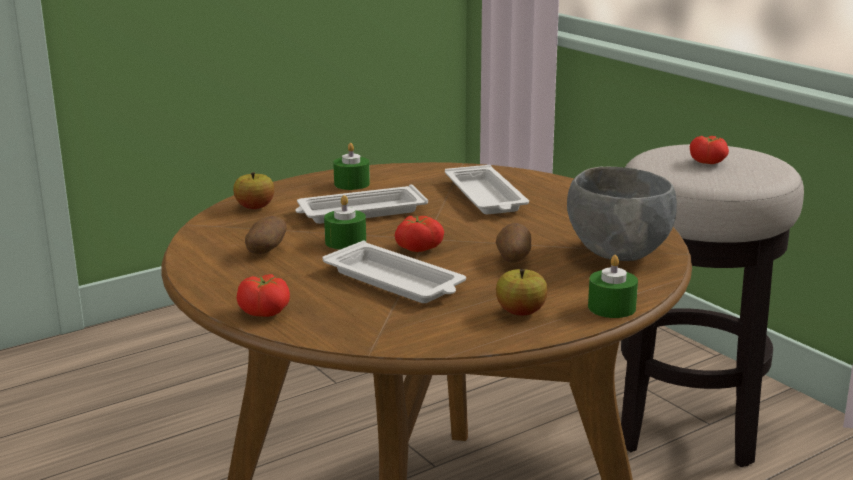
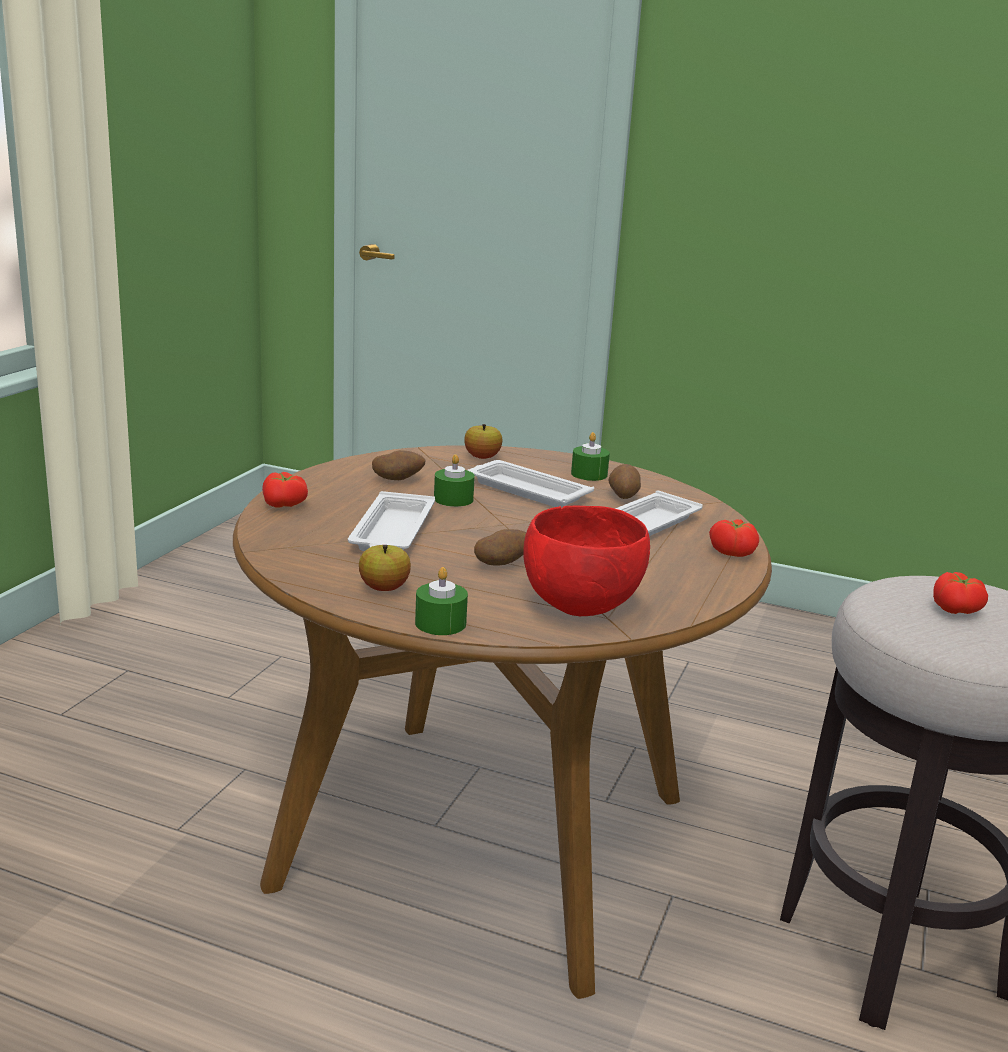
camera: 55 degrees right, 0 degrees up
tomato [395,216,444,252] -> tomato moved to [709,519,759,557]
grey bowl [567,166,677,261] -> red bowl [523,506,650,616]
none -> potato [608,464,641,499]

